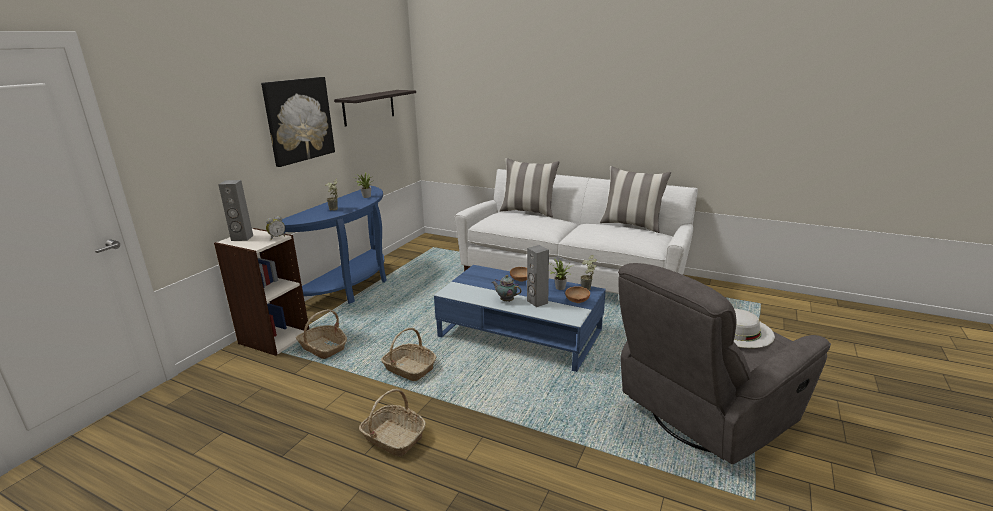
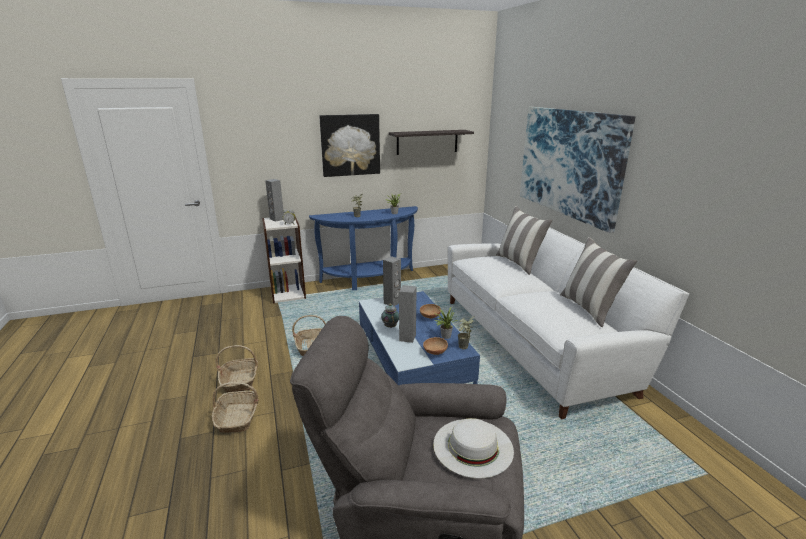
camera: 45 degrees right, 0 degrees up
basket [296,309,347,359] -> basket moved to [212,382,259,433]
none -> grey speaker [383,256,401,306]
none -> picture [520,107,636,233]

